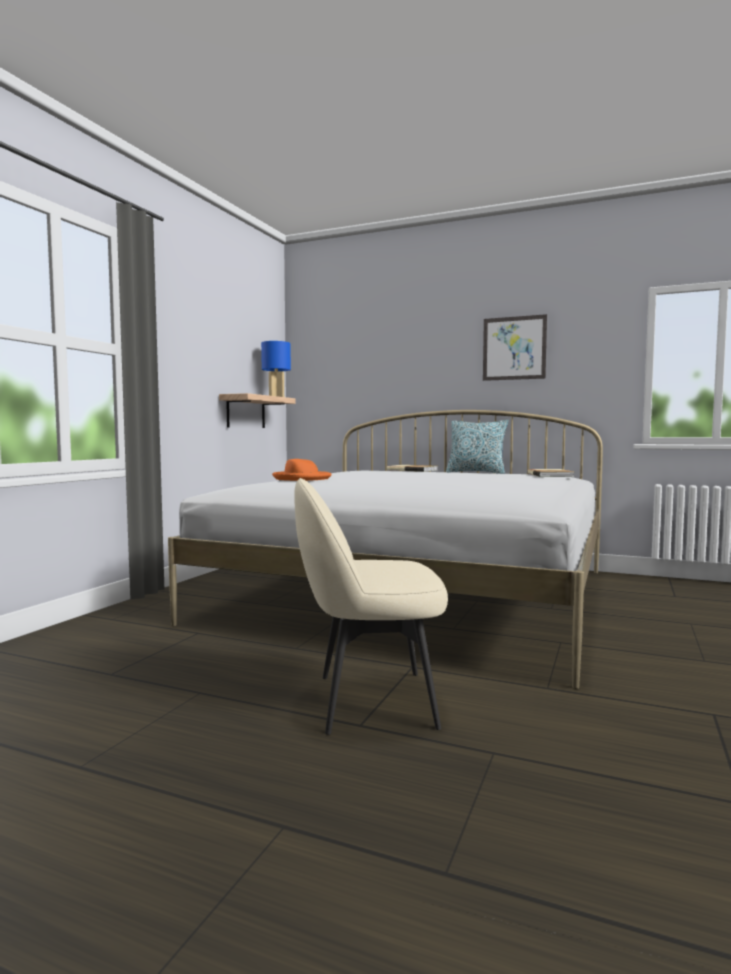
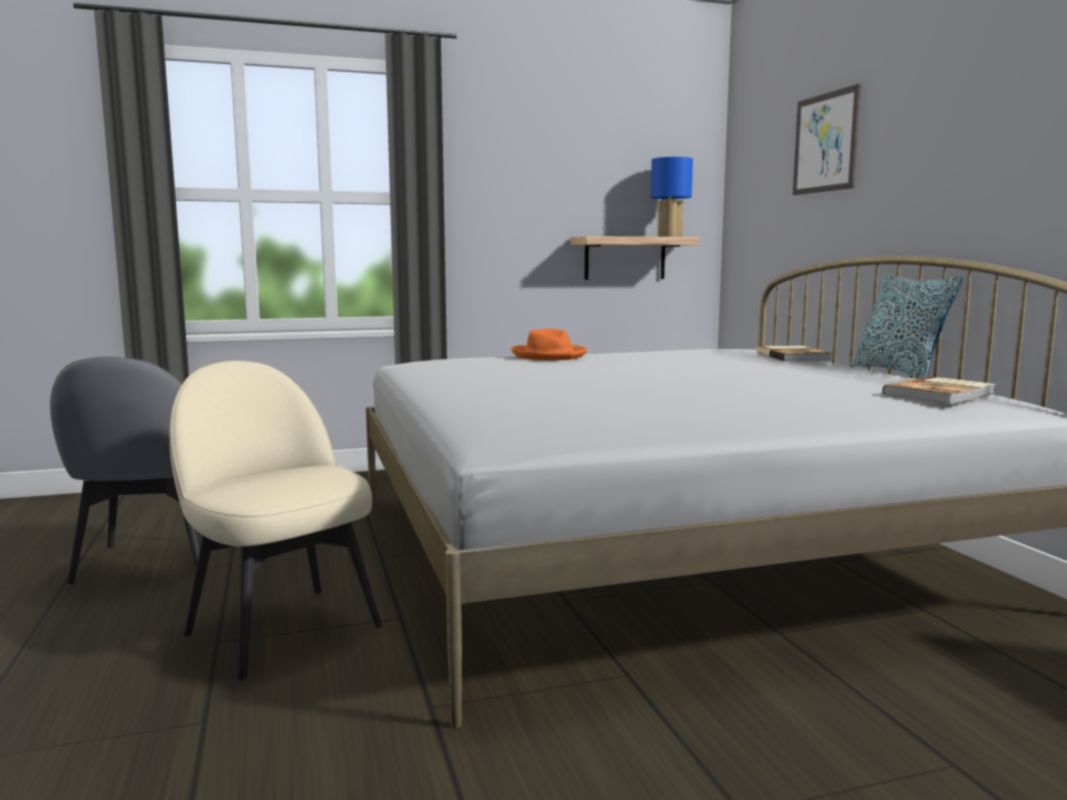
camera: 50 degrees right, 5 degrees up
picture [483,314,547,381] -> picture moved to [793,84,861,195]
none -> grey chair [50,357,200,584]

